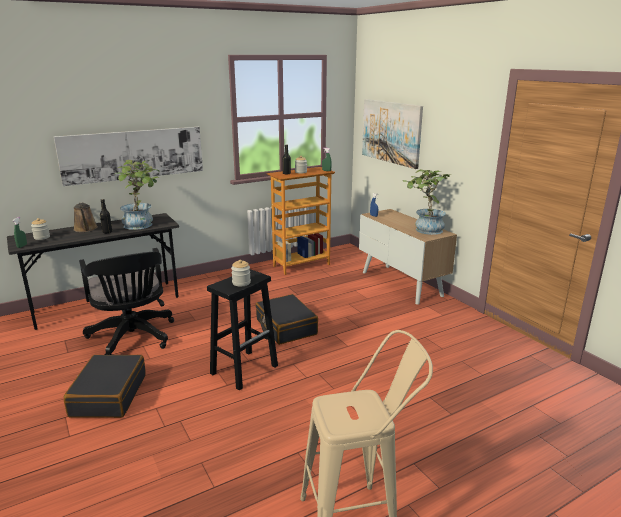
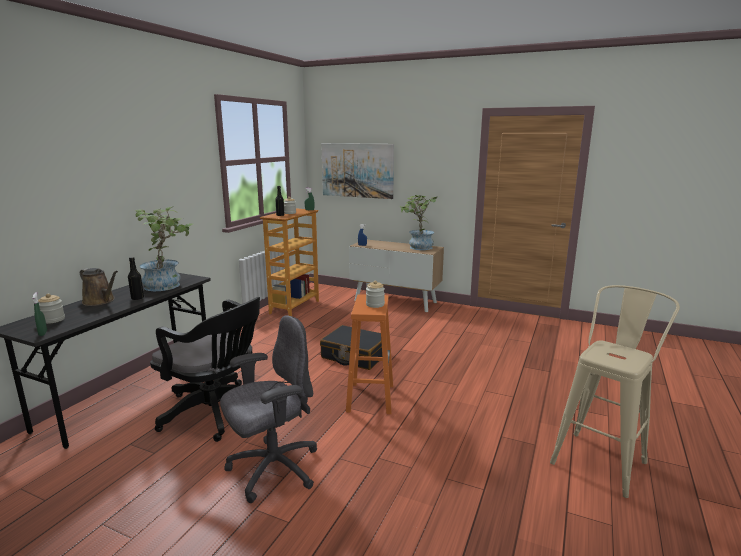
camera: 35 degrees left, 5 degrees down
picture [54,127,203,186] -> none
black suitcase [64,355,146,418] -> grey office chair [220,315,317,503]
black stool [207,269,278,390] -> orange stool [346,294,393,414]

